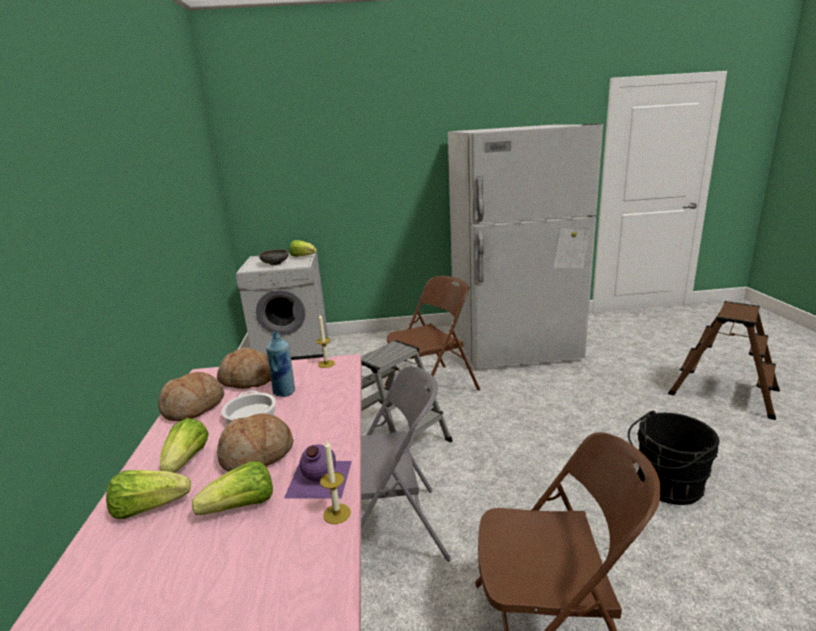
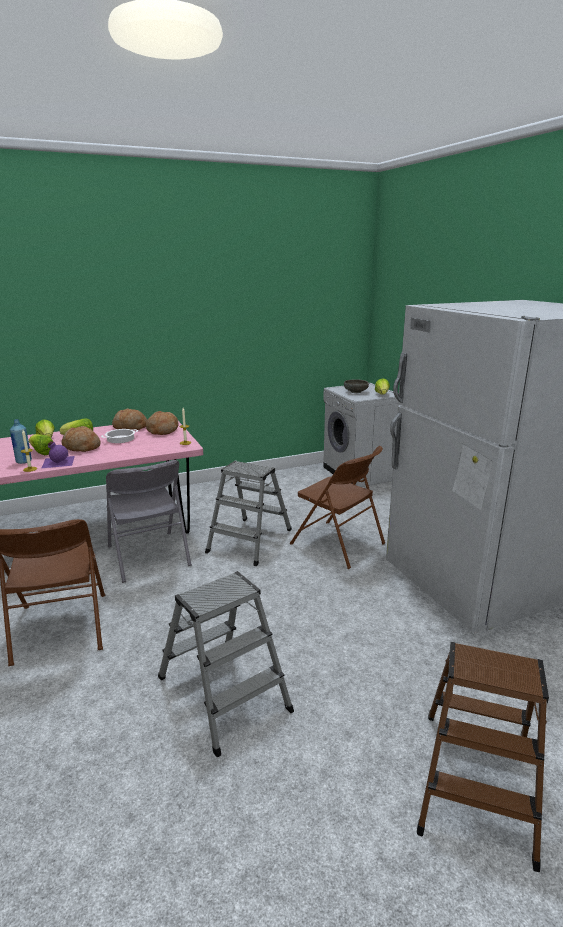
camera: 70 degrees right, 0 degrees up
blue bottle [266,332,295,397] -> blue bottle moved to [10,419,32,464]
black bucket [628,411,719,505] -> grey step ladder [158,571,294,757]

